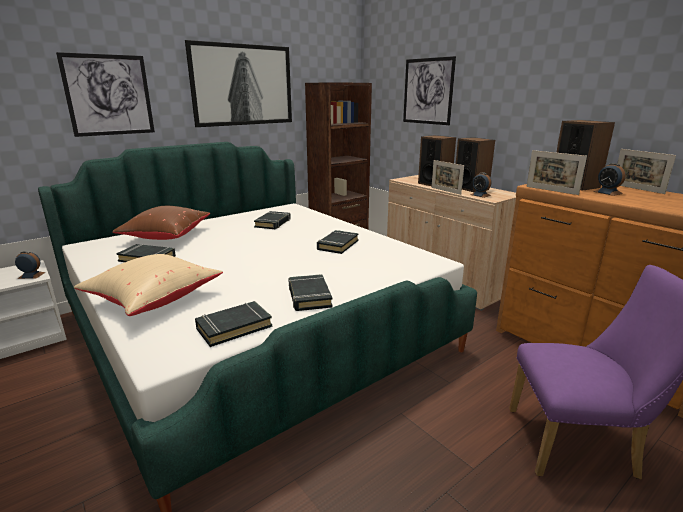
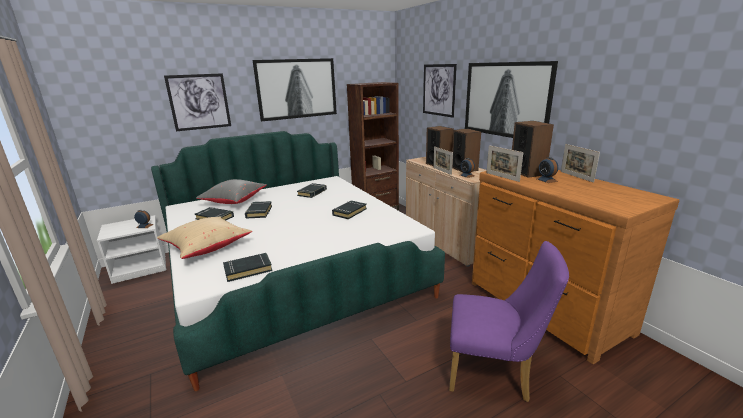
camera: 10 degrees right, 0 degrees up
brown pillow [112,206,210,240] -> grey pillow [196,179,267,204]
black book [288,274,332,311] -> black book moved to [245,201,272,219]
none -> picture [465,61,558,138]

